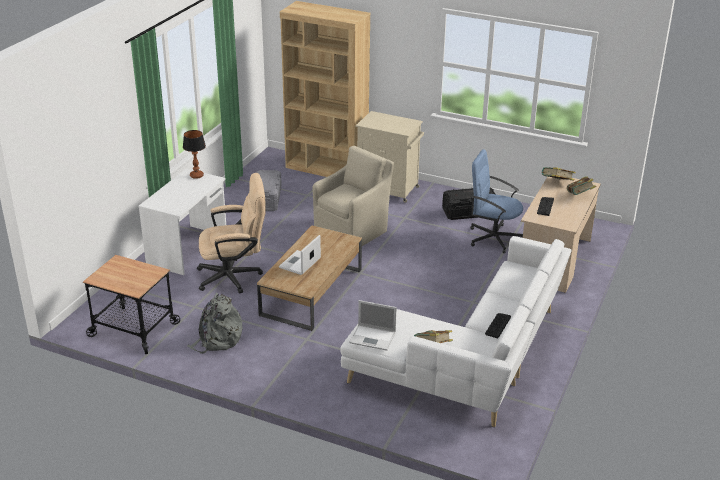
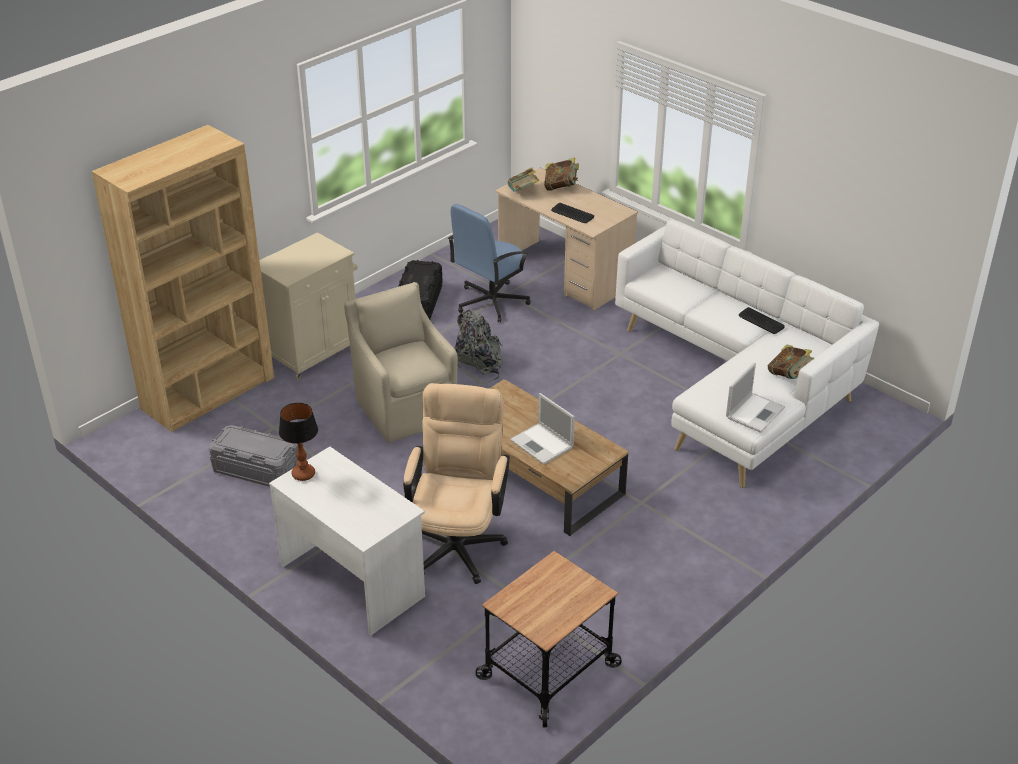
camera: 70 degrees left, 5 degrees up
grey backpack [187,293,242,354] -> grey backpack moved to [454,310,503,386]

